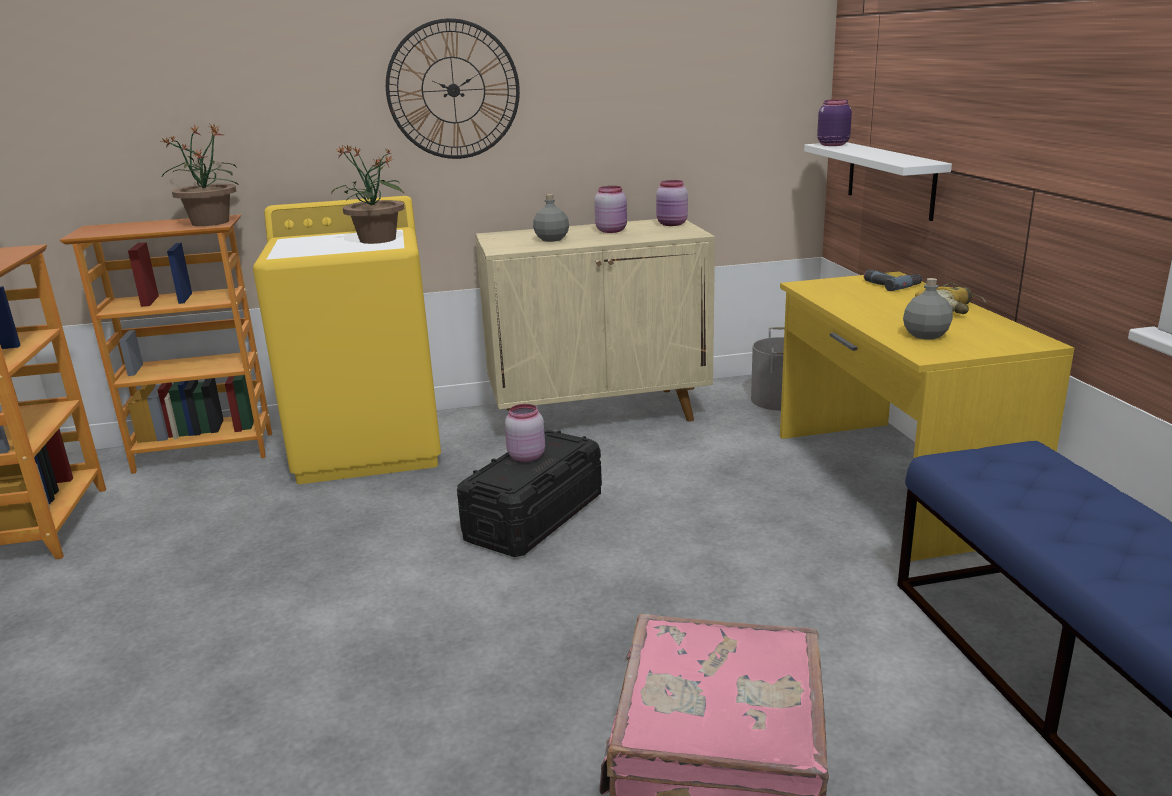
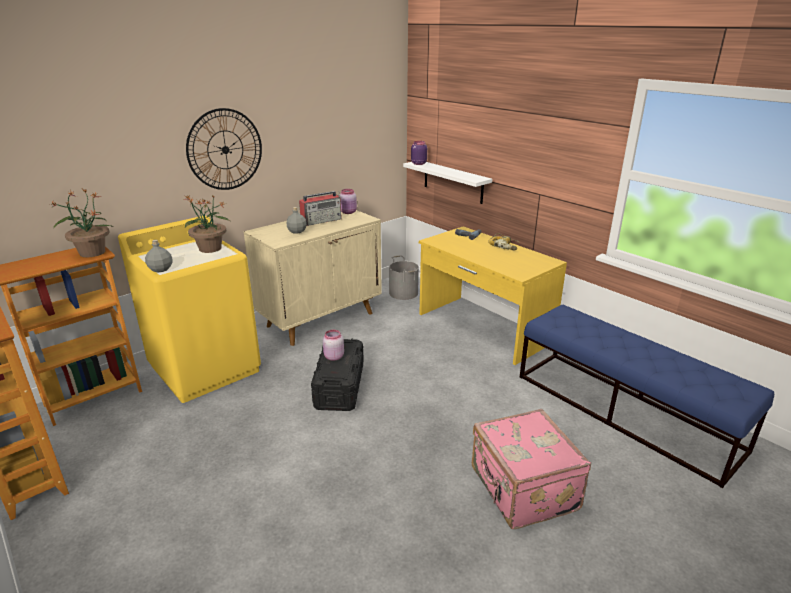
camera: 30 degrees left, 5 degrees up
pink jar [594,186,627,233] -> radio [299,191,342,226]
grey bottle [903,278,953,339] -> grey bottle moved to [145,240,173,272]

